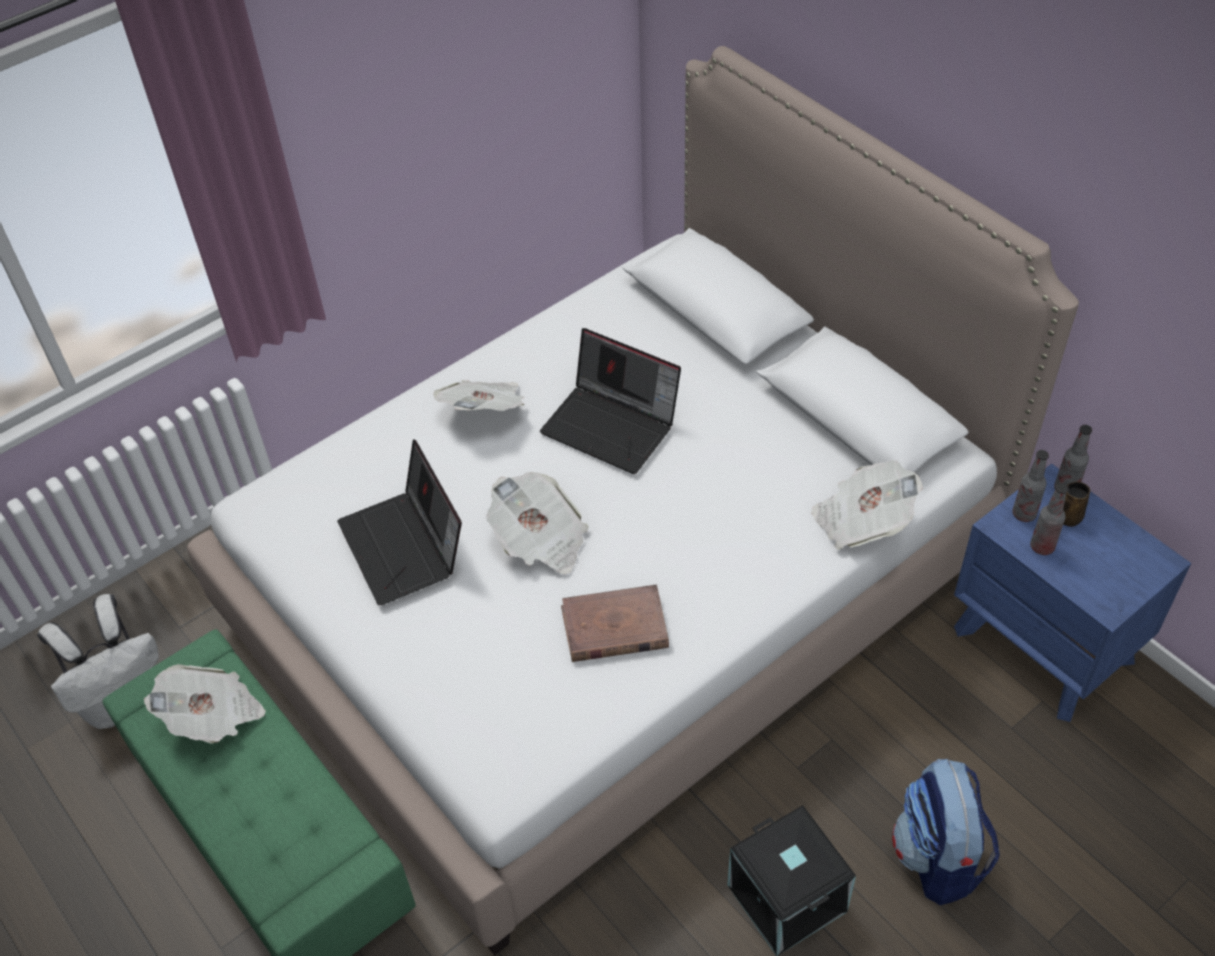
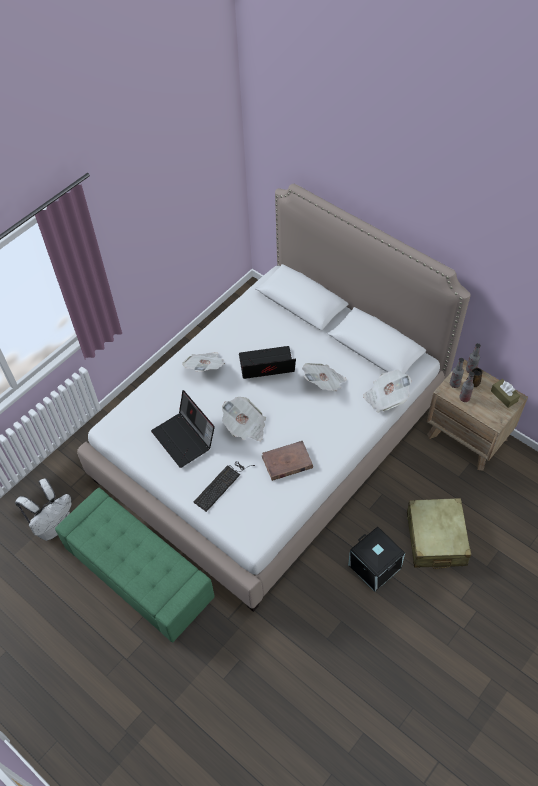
camera: 10 degrees left, 5 degrees up
newspaper [144,664,266,744] -> newspaper moved to [302,363,347,392]
laptop [540,328,681,474] -> laptop turned 150 degrees clockwise [239,346,296,379]
backpack [892,759,1000,905] -> beige suitcase [407,498,471,569]
blue nightstand [954,464,1191,722] -> brown nightstand [427,359,528,470]
none -> keyboard [193,461,255,512]
none -> brown tissue box [491,379,520,408]

